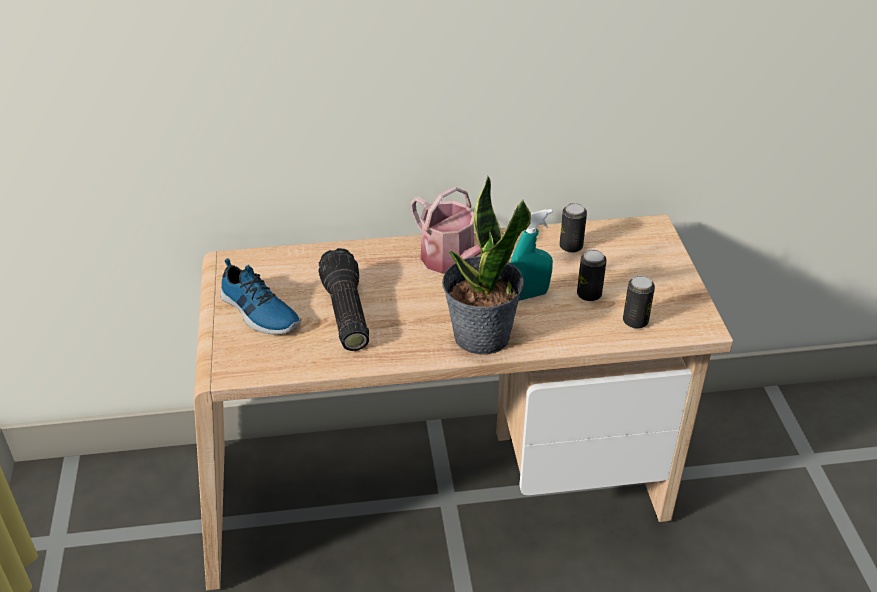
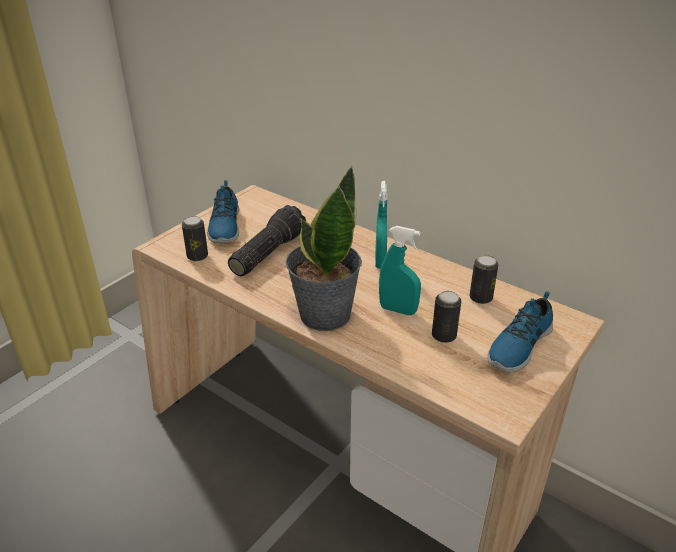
camera: 45 degrees right, 5 degrees down
watering can [411,187,504,274] -> turquoise spray bottle [375,181,387,269]
can [623,276,655,329] -> can moved to [182,216,208,261]
none -> shoe [487,291,553,372]

